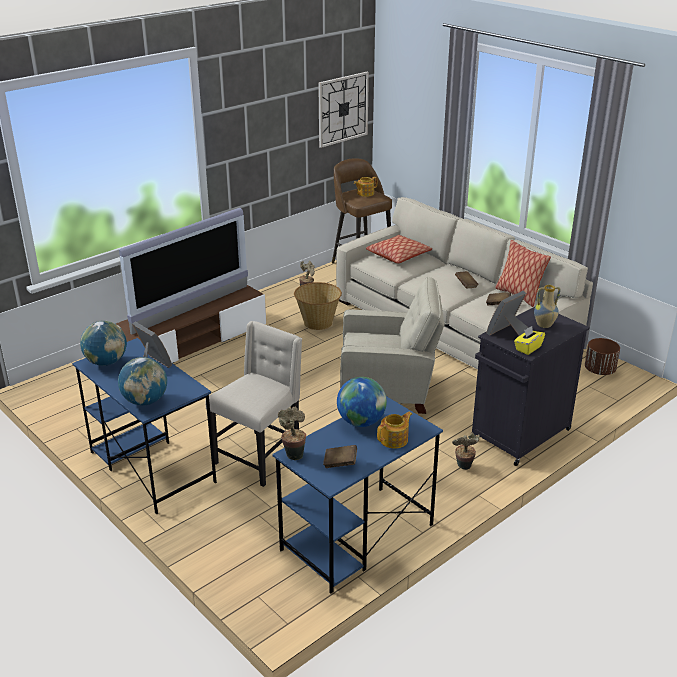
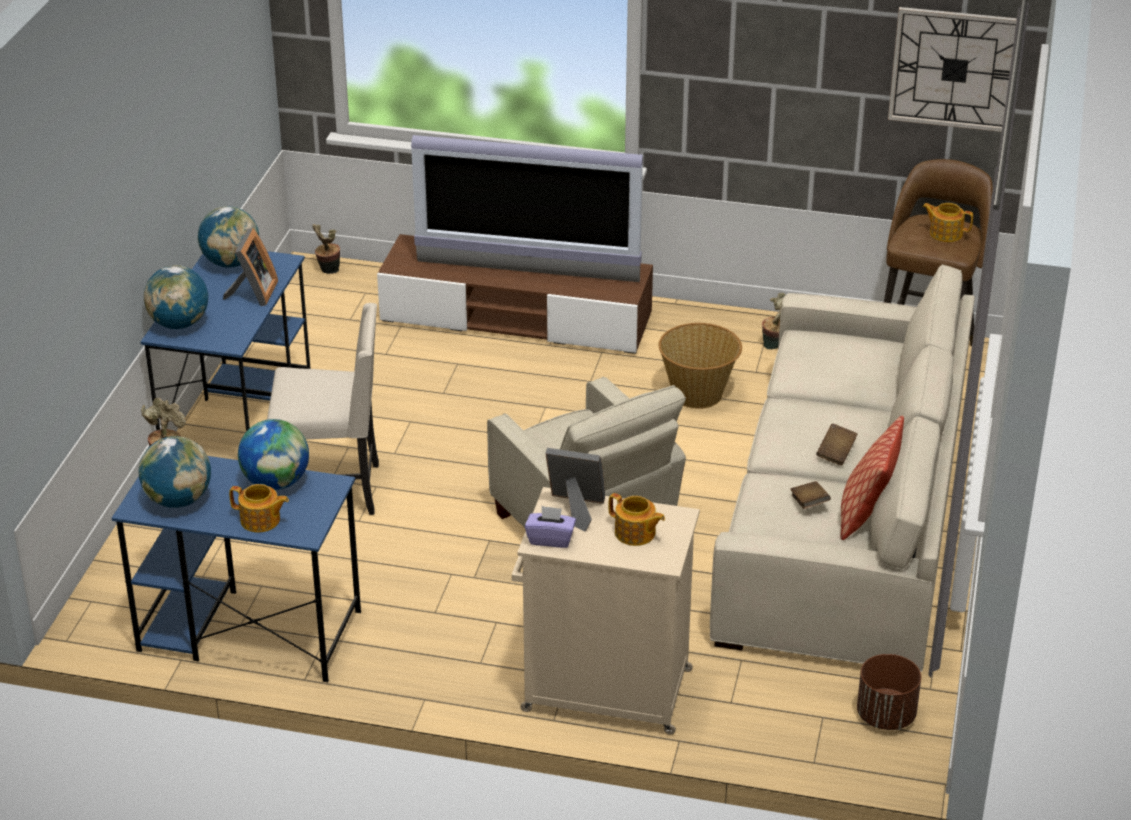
camera: 55 degrees right, 5 degrees up
brown book [323,445,357,468] -> globe [139,436,211,508]
pillow [366,235,432,263] -> none
potted plant [452,433,480,470] -> potted plant moved to [312,224,340,274]
black cabinet [472,307,590,466] -> beige cabinet [512,487,700,735]
yellow tissue box [514,326,545,355] -> purple tissue box [525,506,576,548]
vase [534,285,561,328] -> teapot [608,493,665,546]

